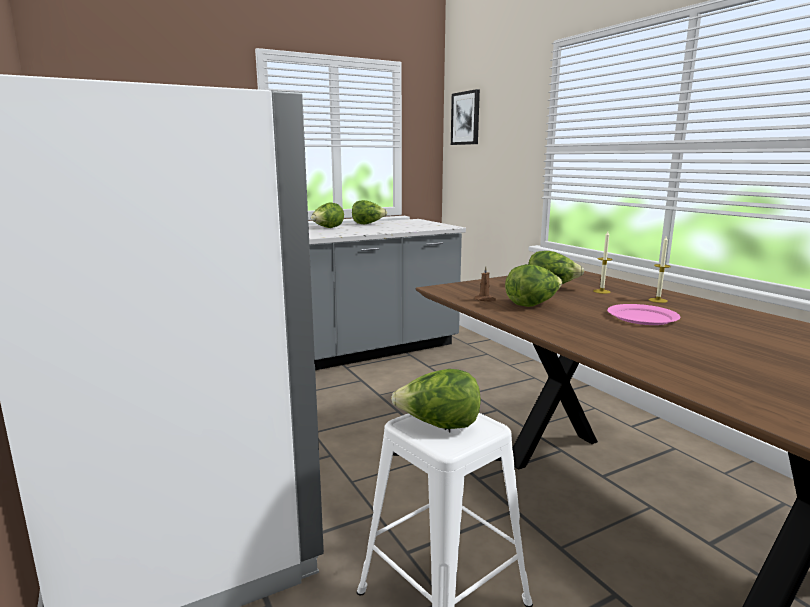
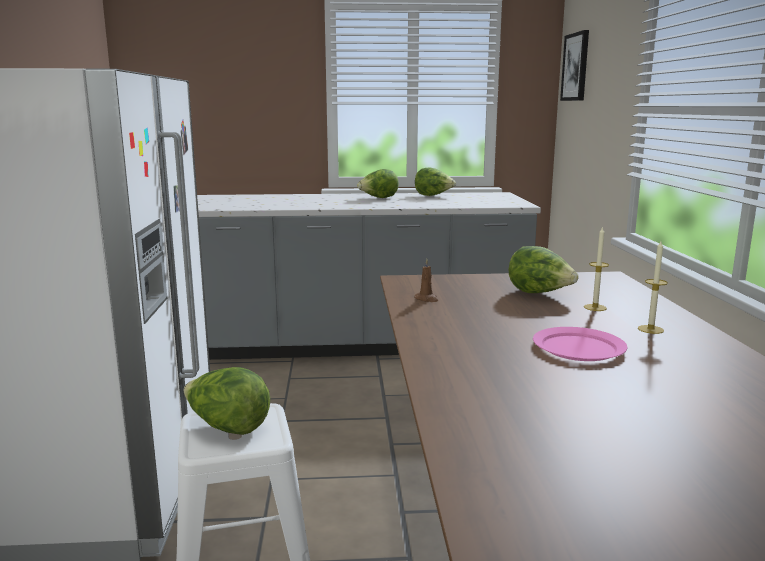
camera: 25 degrees right, 0 degrees up
lettuce [505,264,562,307] -> none

